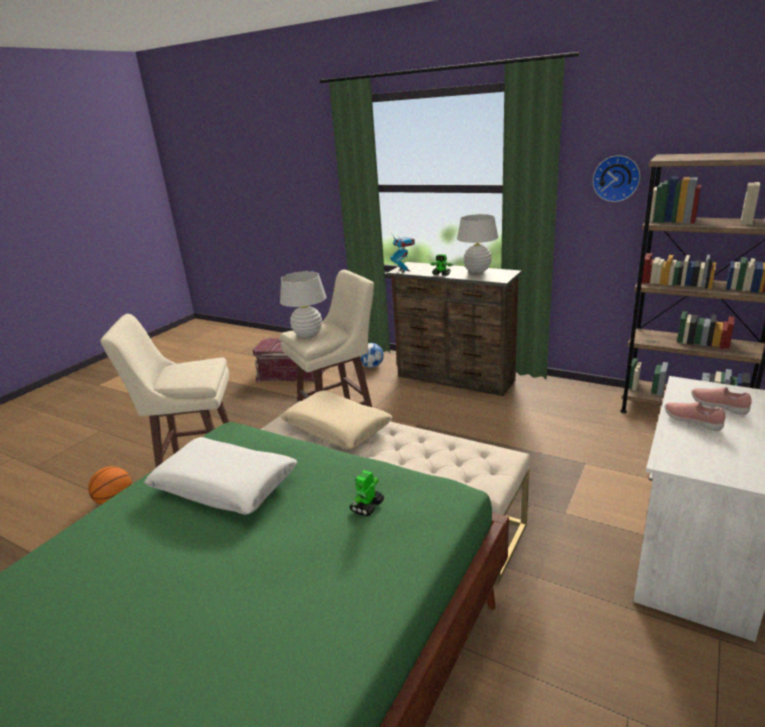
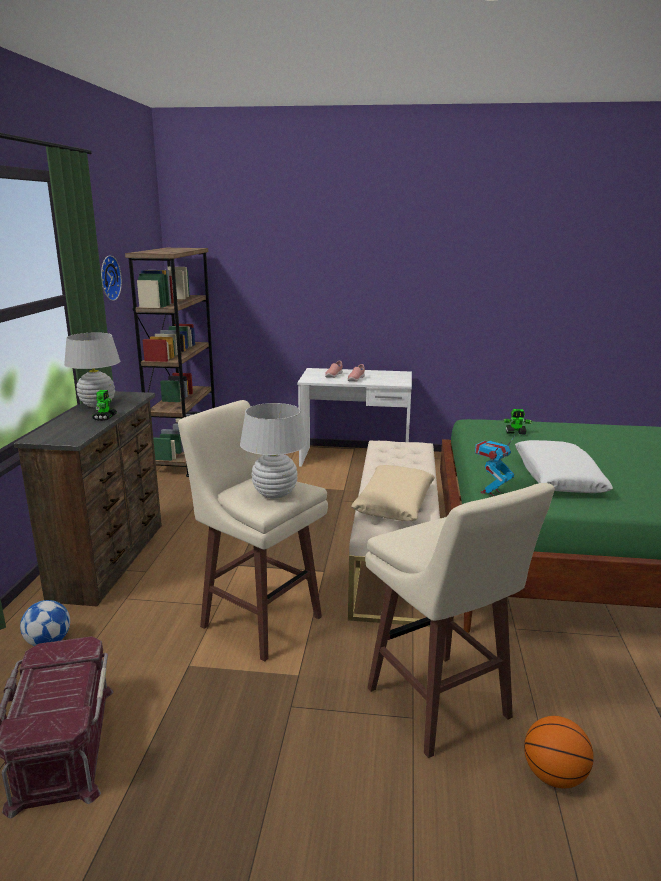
camera: 115 degrees left, 5 degrees down
toy robot [390,234,415,272] -> toy robot moved to [475,436,515,496]

